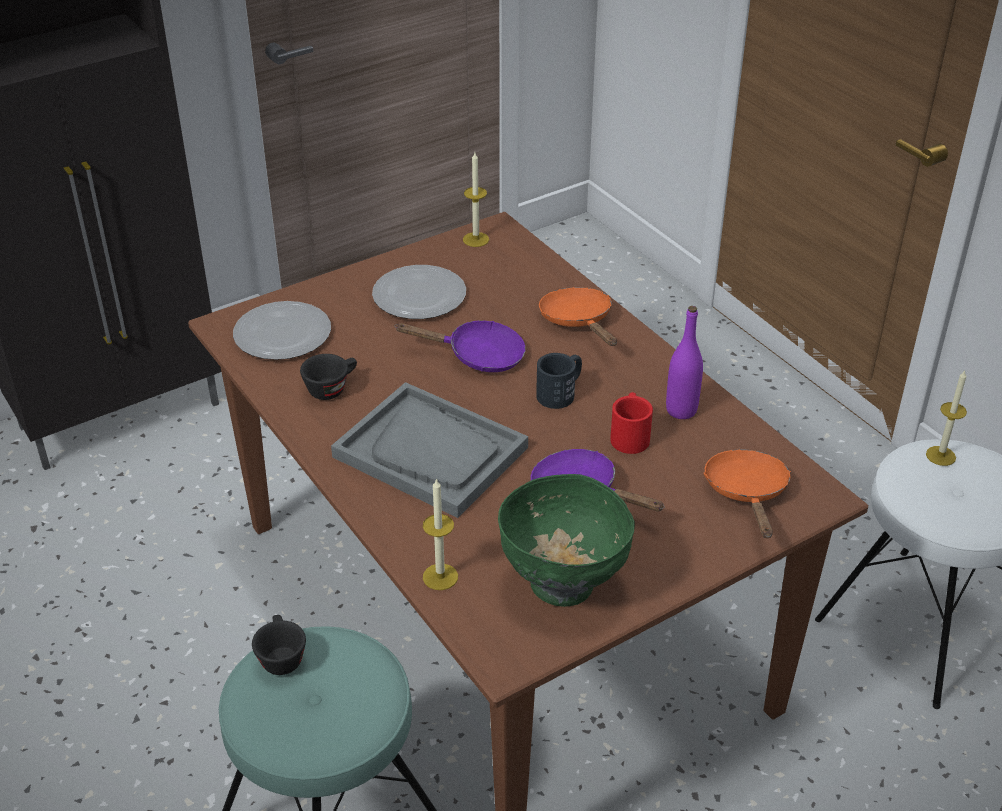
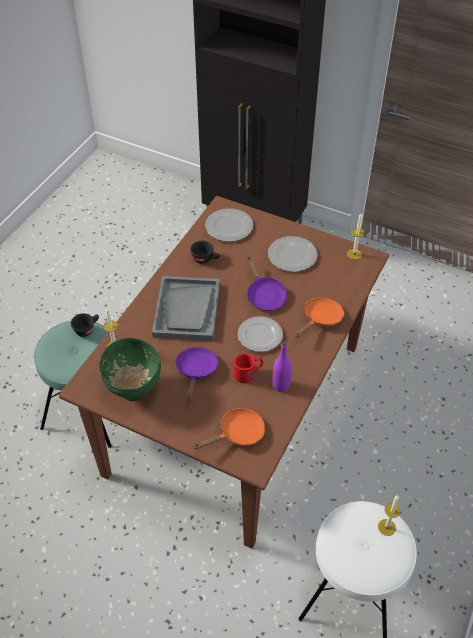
camera: 60 degrees right, 10 degrees up
black mug [536,353,582,409] -> plate [238,316,283,352]

